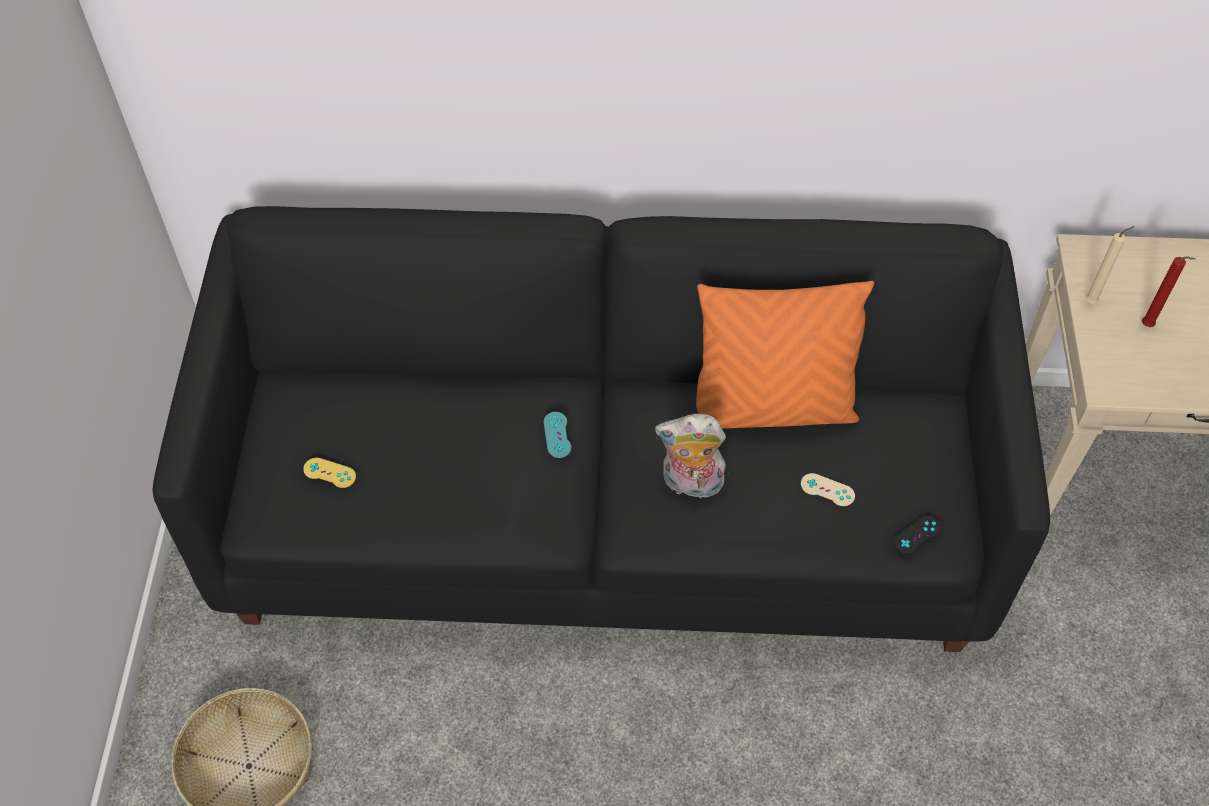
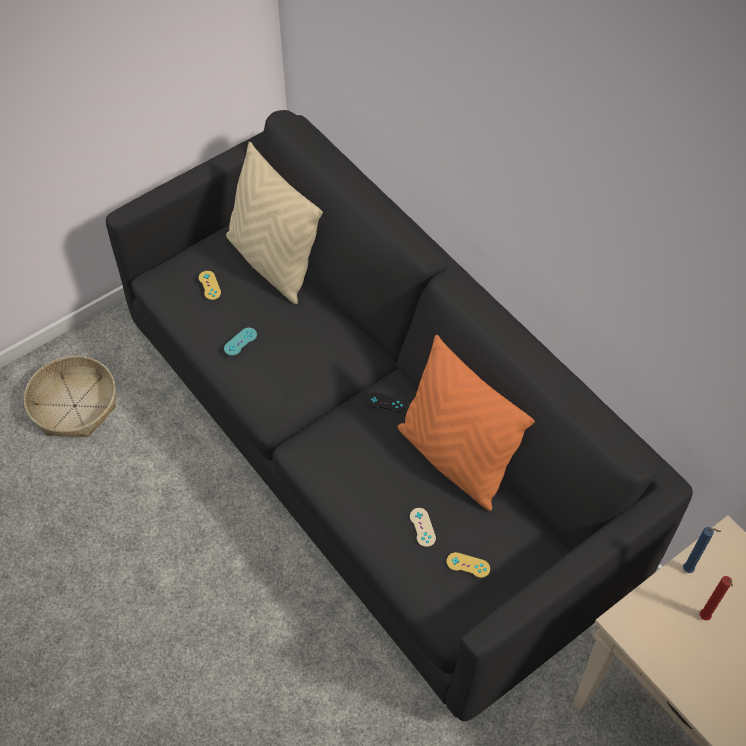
camera: 50 degrees right, 0 degrees up
turquoise game controller [544,412,571,458] -> turquoise game controller moved to [224,328,257,356]
plush toy [655,414,726,503] -> none
black game controller [893,516,942,555] -> black game controller moved to [366,393,406,413]
beige candle [1085,226,1134,304] -> blue candle [683,527,721,573]
none -> beige pillow [226,142,323,304]
none -> yellow game controller [446,552,490,578]

